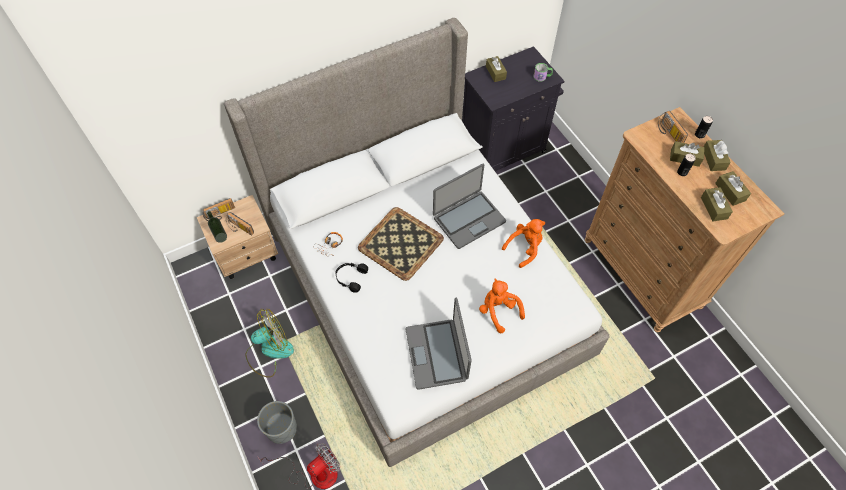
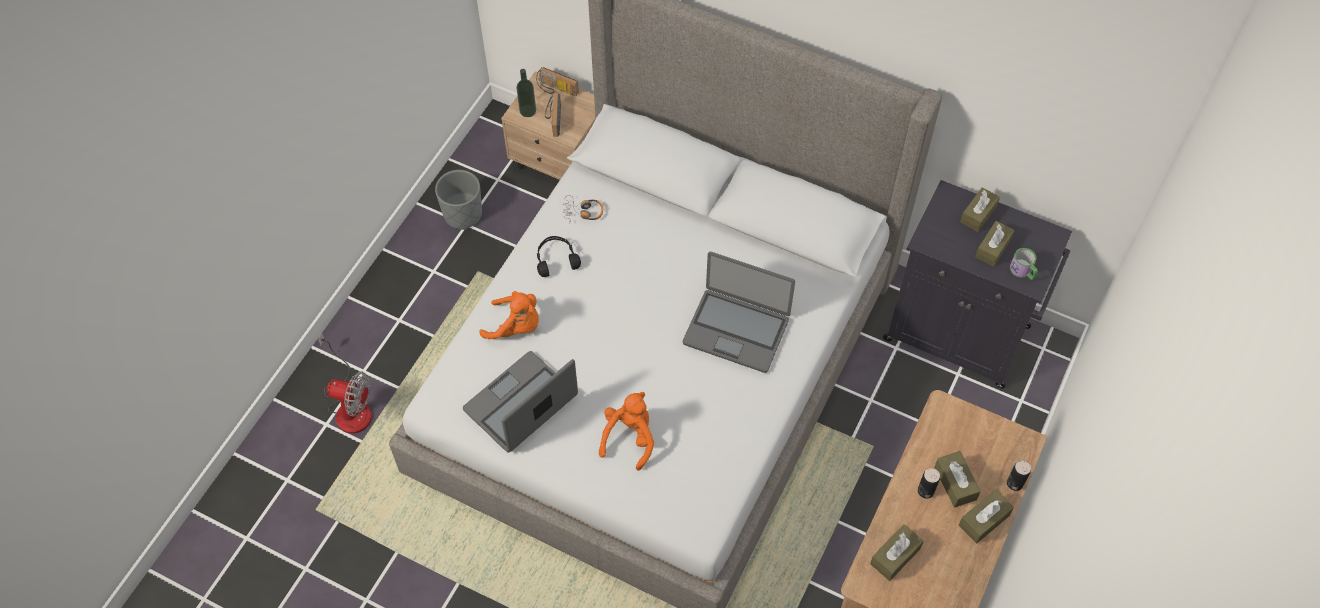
camera: 55 degrees right, 0 degrees up
fan [245,309,294,378] -> none
grey planter [257,401,297,444] -> grey planter moved to [435,170,482,230]
tray [358,207,444,281] -> none
orange plush toy [502,219,545,268] -> orange plush toy moved to [479,291,539,339]
radio [658,111,688,143] -> none
brown tissue box [715,171,751,206] -> brown tissue box moved to [975,221,1015,266]

